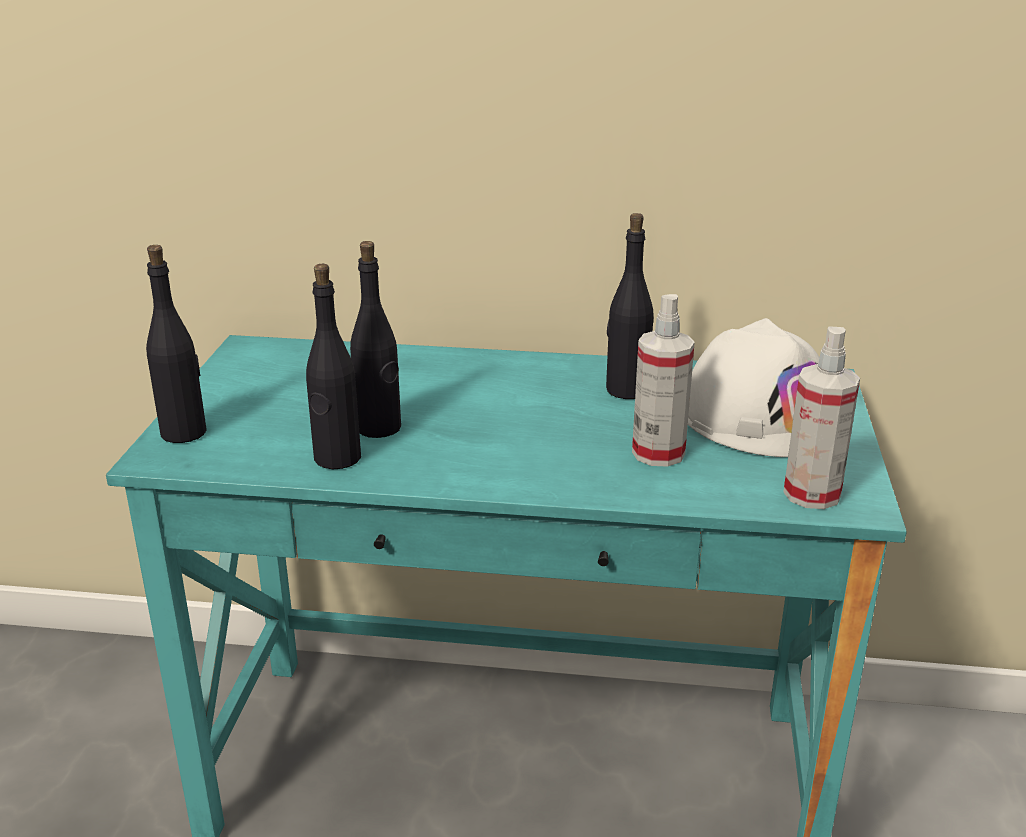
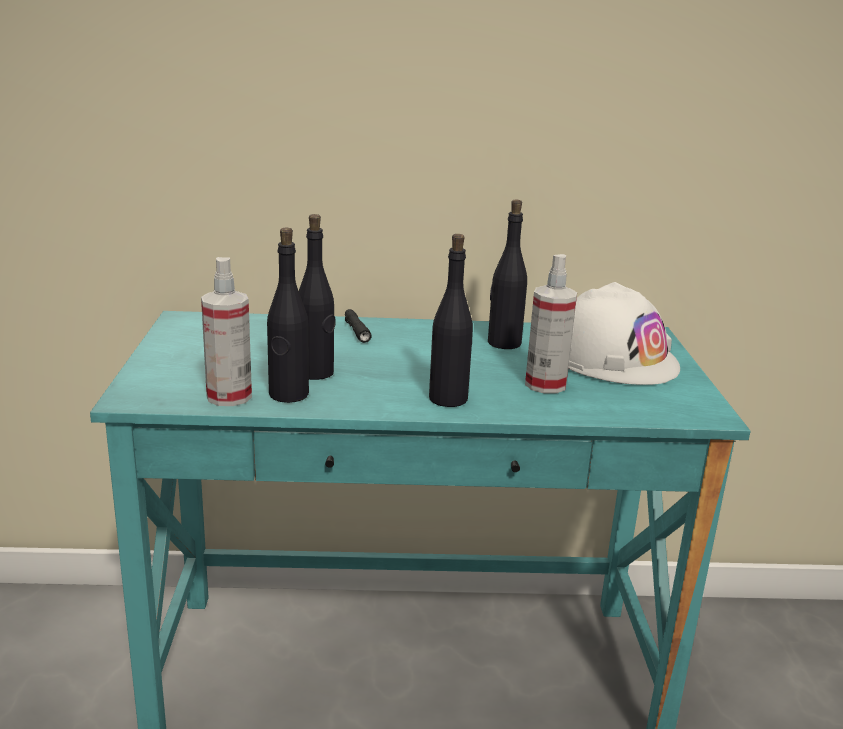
camera: 10 degrees left, 5 degrees down
black bottle [146,245,207,443] -> black bottle moved to [429,234,473,407]
spray bottle [783,327,860,509] -> spray bottle moved to [201,257,252,406]
none -> black flashlight [345,309,372,343]

